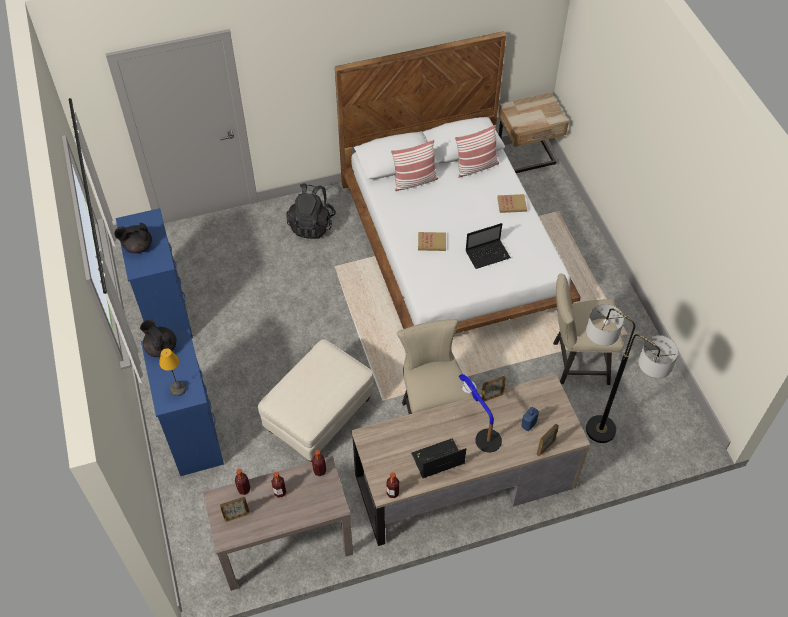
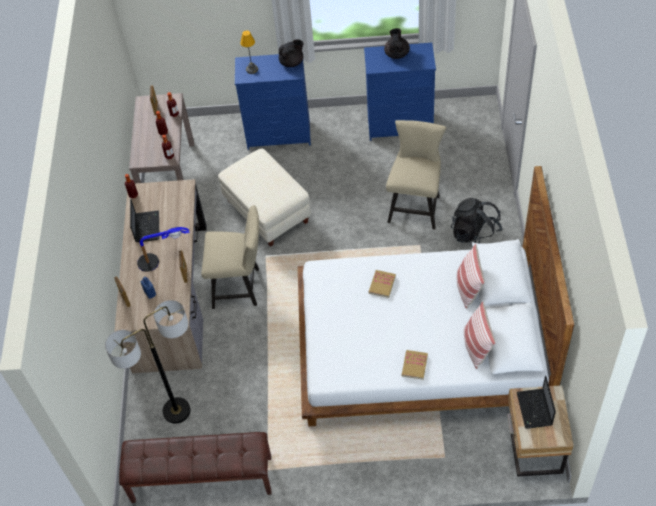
camera: 110 degrees right, 0 degrees up
laptop [466,223,511,269] -> laptop moved to [517,376,556,429]
beige chair [553,273,624,385] -> beige chair moved to [386,120,446,229]
none -> brown bench [119,432,271,503]

